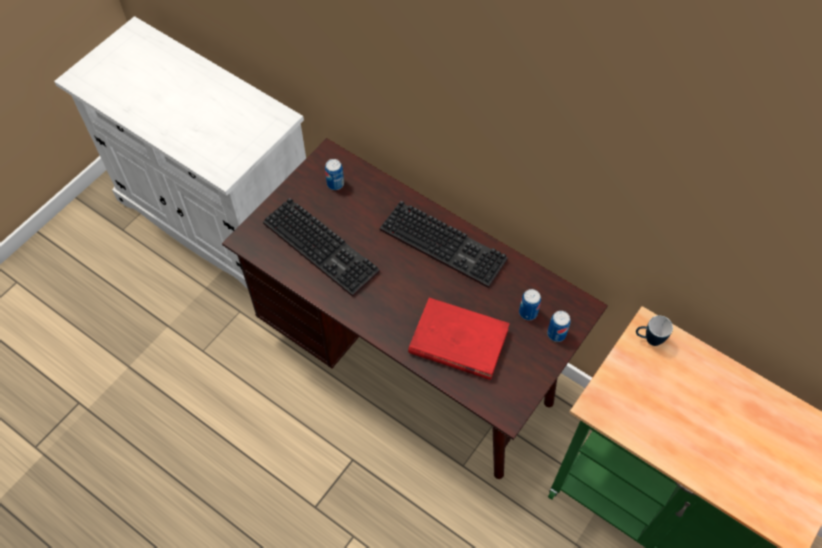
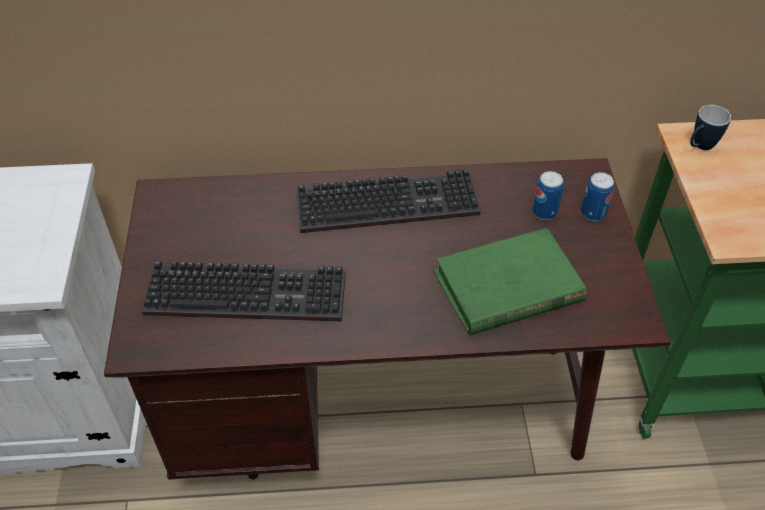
camera: 40 degrees left, 10 degrees down
can [325,159,344,190] -> none
red book [408,298,510,380] -> green book [433,228,587,335]

